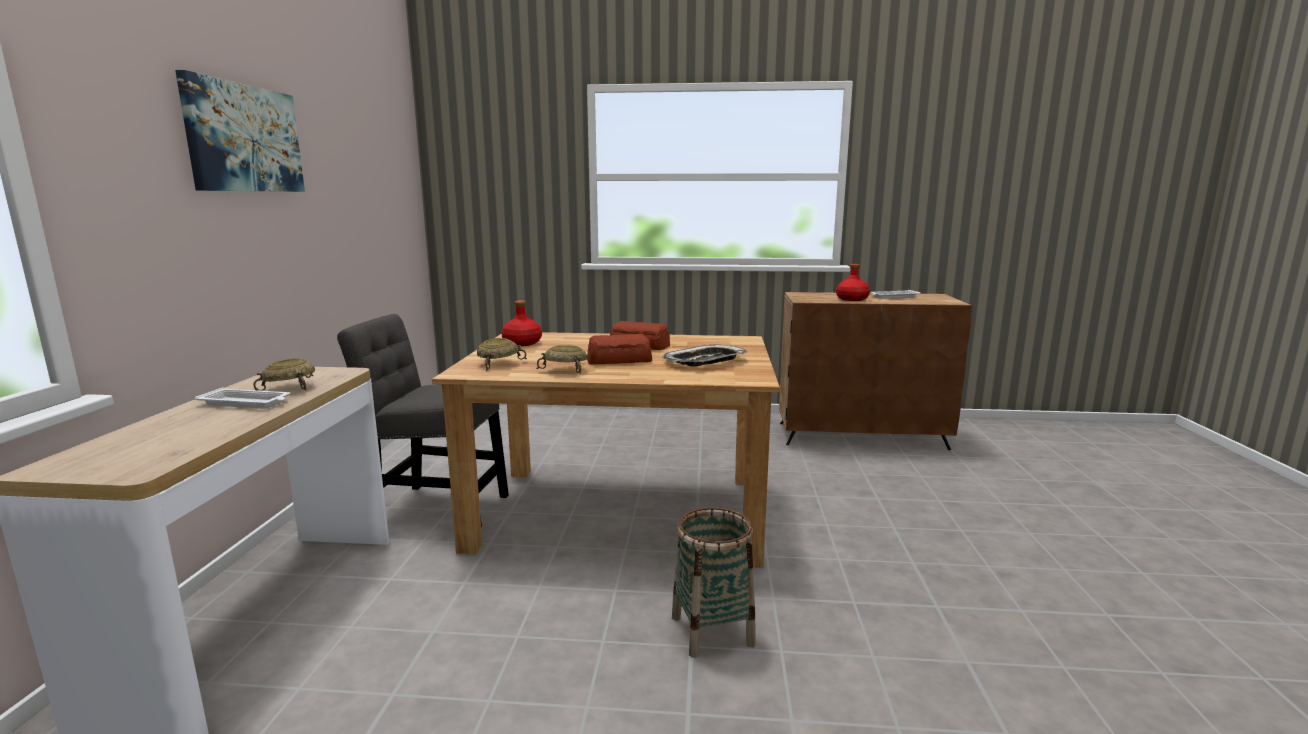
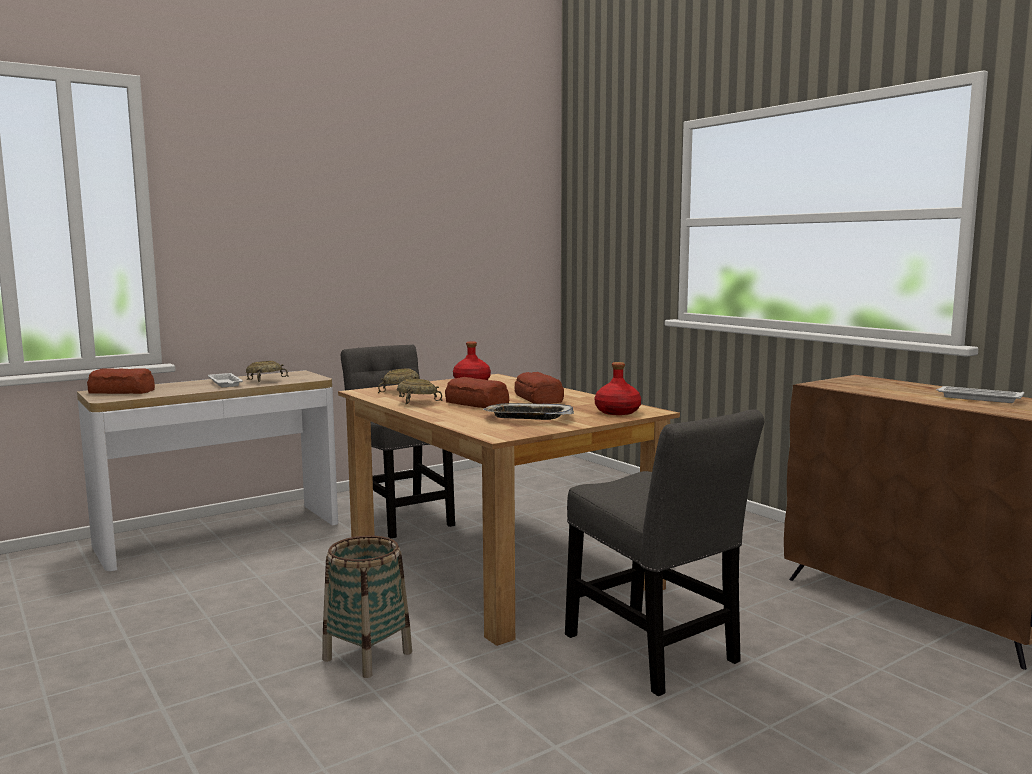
camera: 50 degrees right, 5 degrees down
picture [175,70,305,192] -> none
red bottle [836,264,870,301] -> red bottle moved to [595,362,641,415]
none -> bread [87,368,155,394]
none -> grey chair [565,409,764,696]

